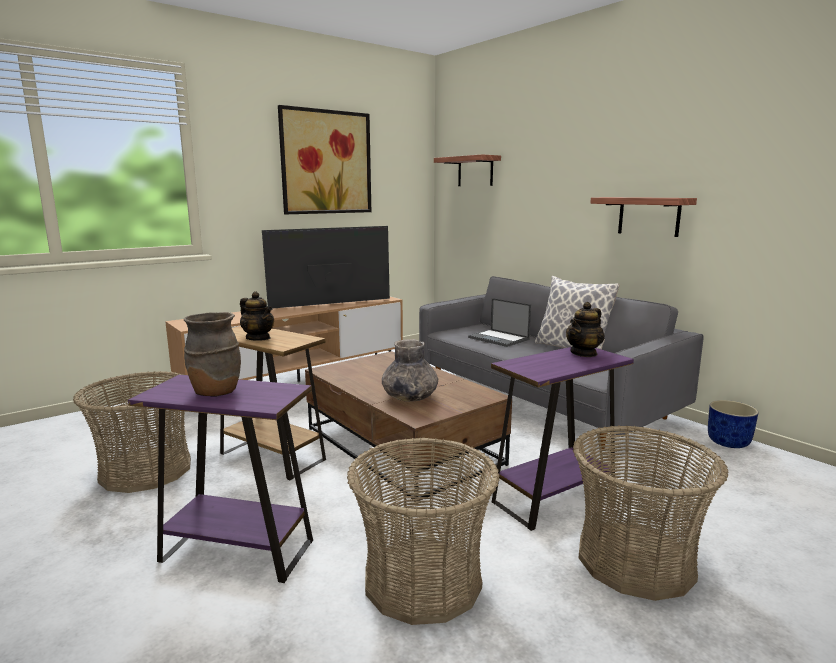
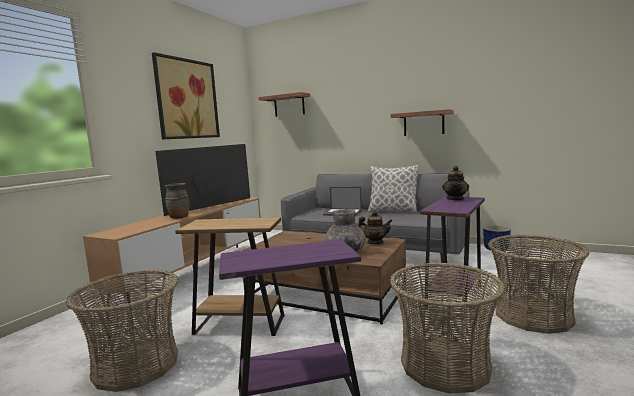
camera: 25 degrees left, 5 degrees down
brown vase [184,312,241,396] -> brown vase moved to [165,183,190,218]
teapot [240,291,274,341] -> teapot moved to [358,211,393,244]

